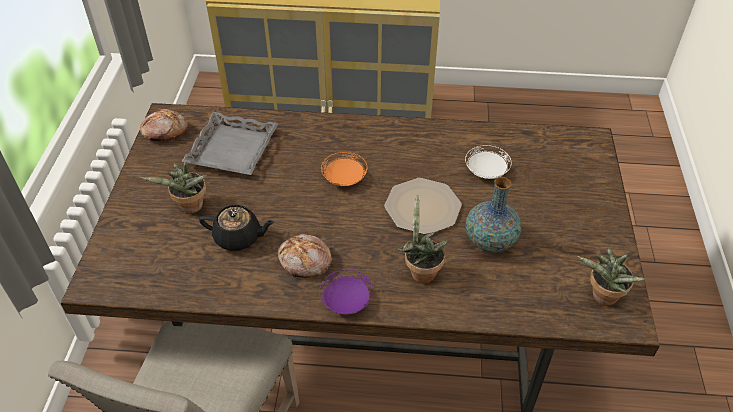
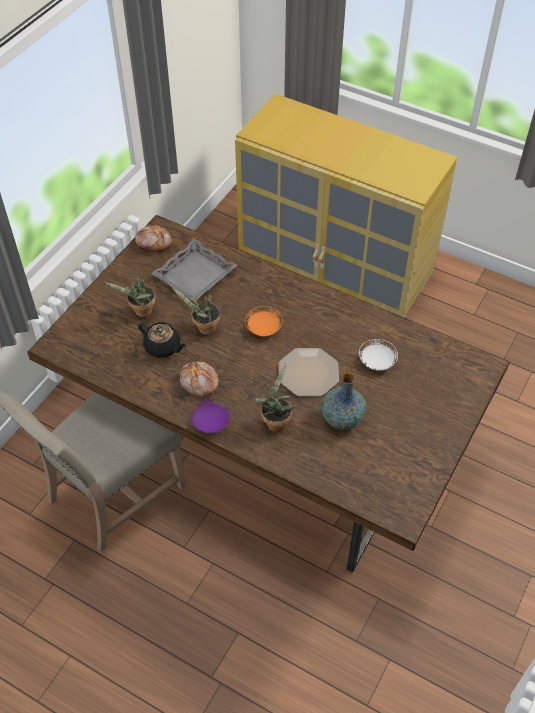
camera: 25 degrees right, 5 degrees up
potted plant [577,248,646,306] -> potted plant moved to [172,287,220,335]

